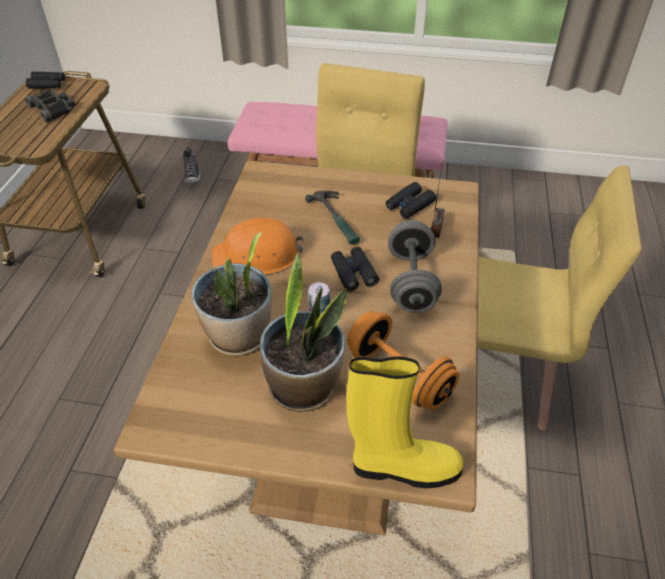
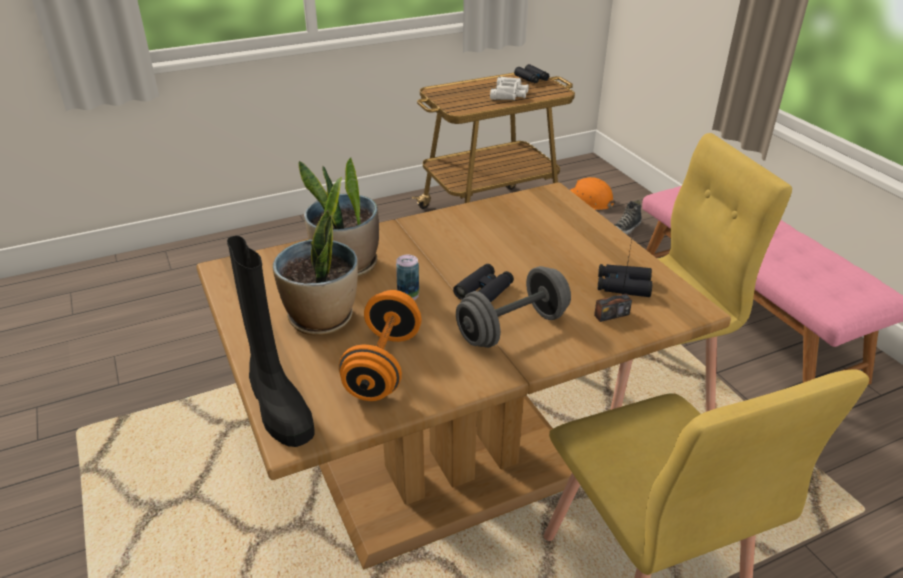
camera: 55 degrees right, 10 degrees down
black binoculars [25,89,75,123] -> white binoculars [490,76,529,100]
orange hard hat [212,218,304,275] -> orange hard hat moved to [570,177,616,210]
hammer [305,191,360,244] -> none
yellow boot [347,356,464,489] -> black boot [227,236,315,447]

